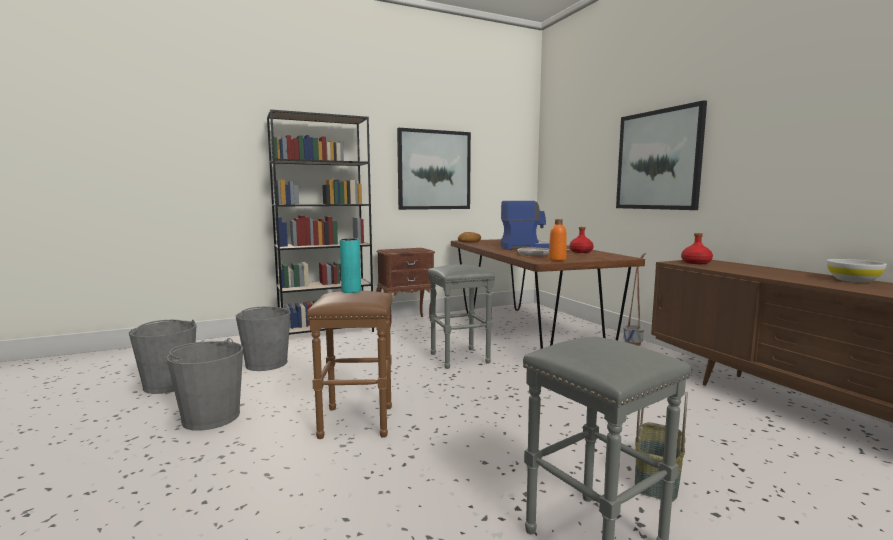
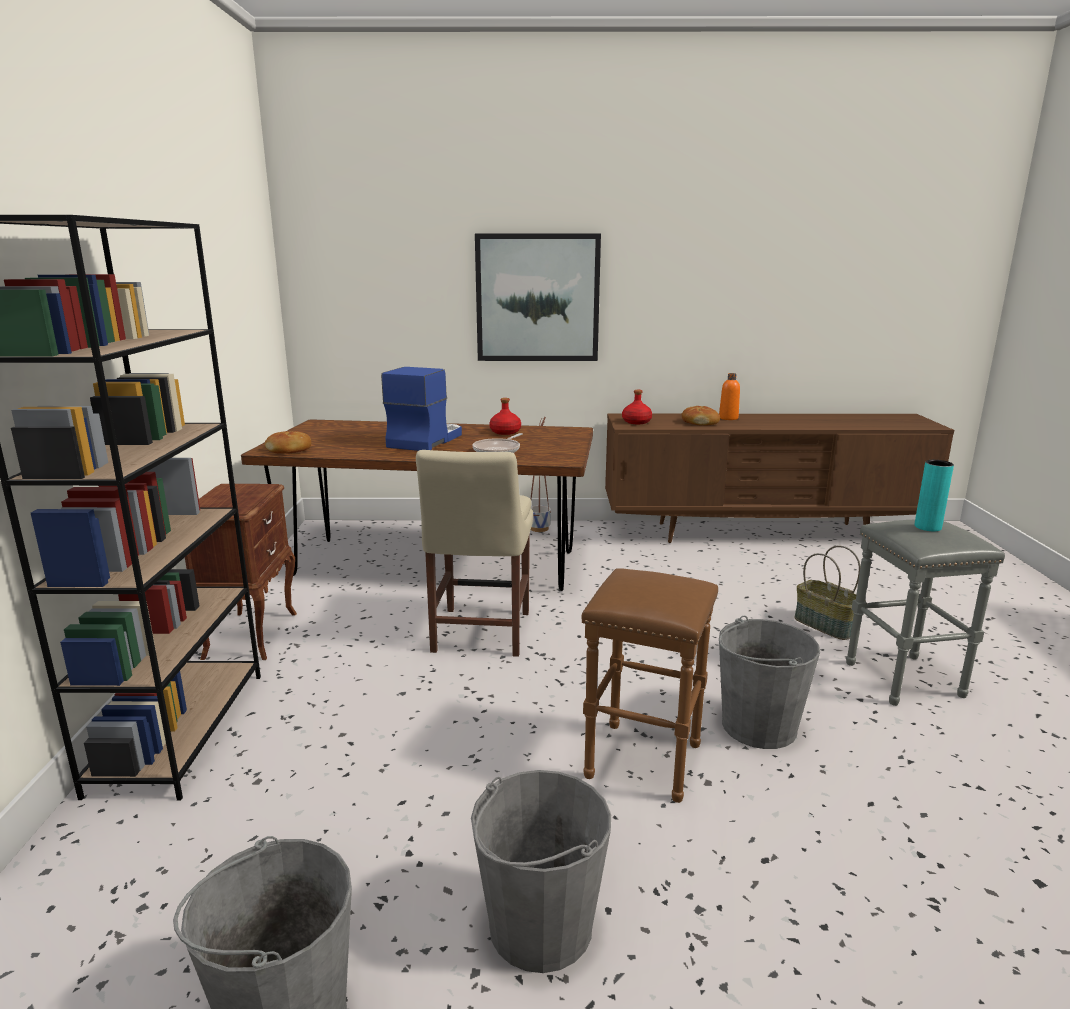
camera: 65 degrees left, 10 degrees up
grey bucket [236,306,291,371] -> grey bucket moved to [719,616,820,749]
turquoise vase [340,239,361,293] -> turquoise vase moved to [914,460,954,531]
picture [397,128,471,210] -> none
grey stool [428,264,495,369] -> beige chair [416,450,533,657]
orange bottle [548,219,567,261] -> orange bottle moved to [719,373,740,420]
white bowl [827,259,887,283] -> none
none -> bread [682,406,720,426]

